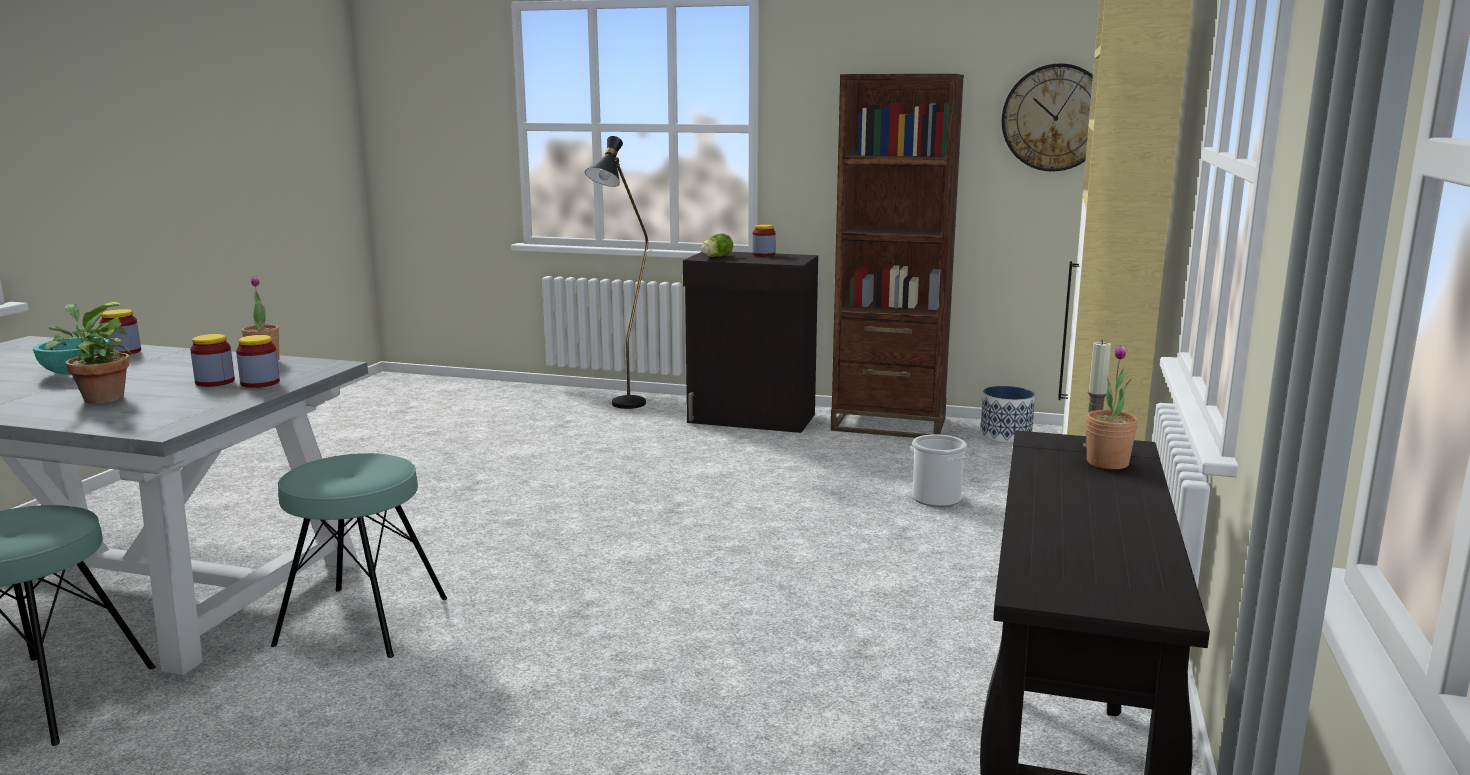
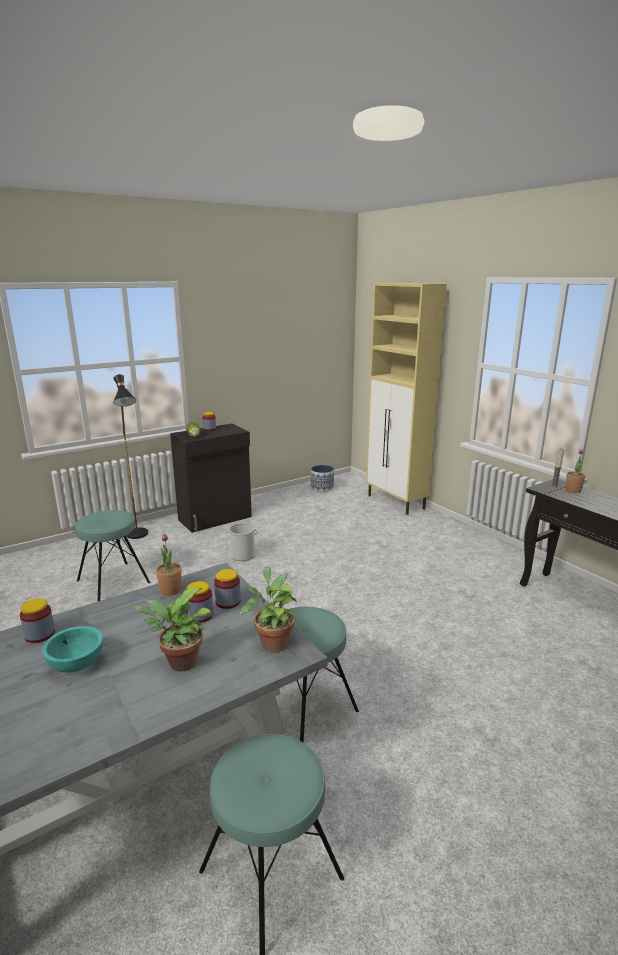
camera: 50 degrees left, 5 degrees up
brown bookcase [831,74,964,438] -> none
bucket [910,434,969,507] -> bucket moved to [226,523,257,561]
wall clock [1002,63,1093,172] -> none
none -> turquoise stool [75,510,150,602]
none -> potted plant [240,566,297,652]

